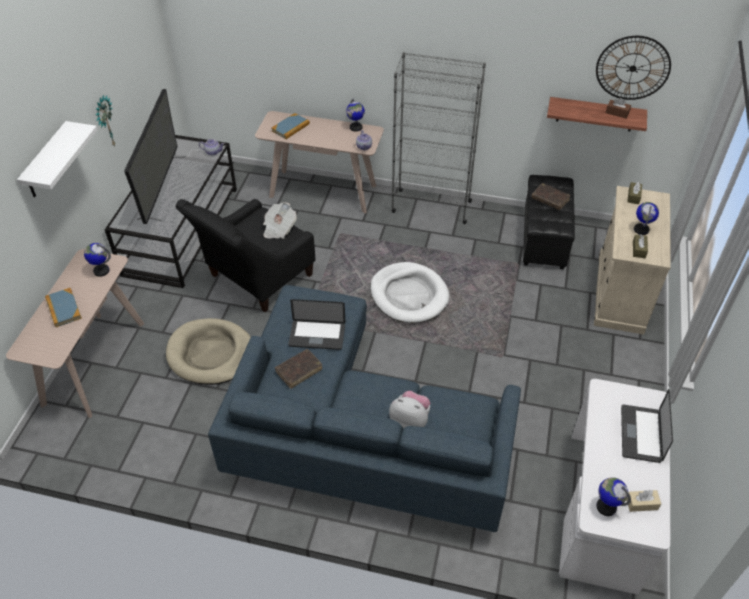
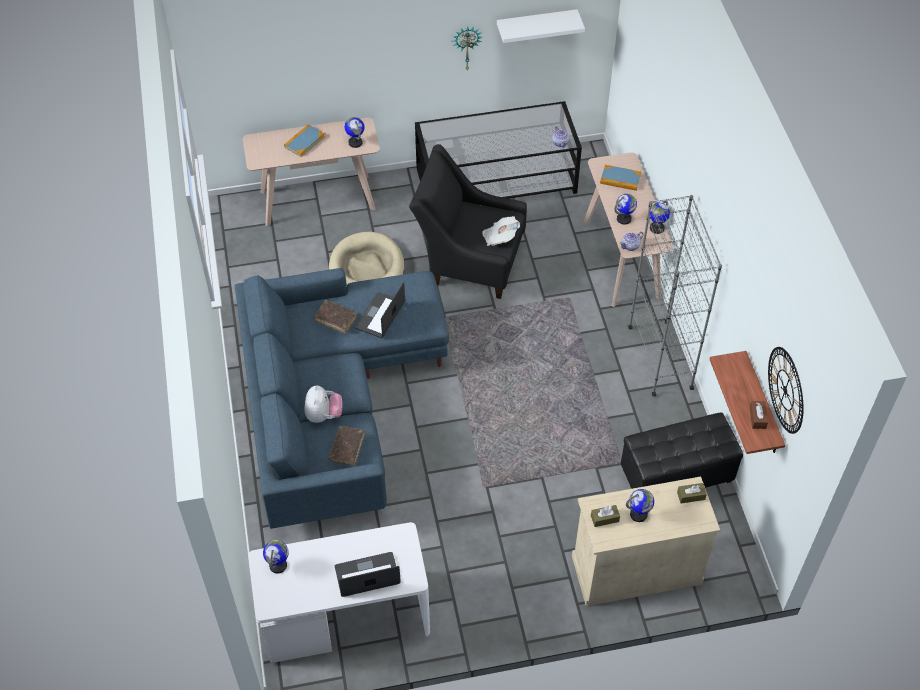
camera: 65 degrees right, 5 degrees up
white shelf [17,121,98,197] -> white shelf moved to [497,9,585,43]
television [124,89,185,224] -> none
laptop [288,299,345,350] -> laptop turned 45 degrees clockwise [355,282,405,338]
white dog bed [370,262,450,323] -> none
brown book [532,183,570,210] -> brown book moved to [329,426,364,466]
beige tissue box [626,490,661,512] -> none
none -> globe [614,194,637,225]

